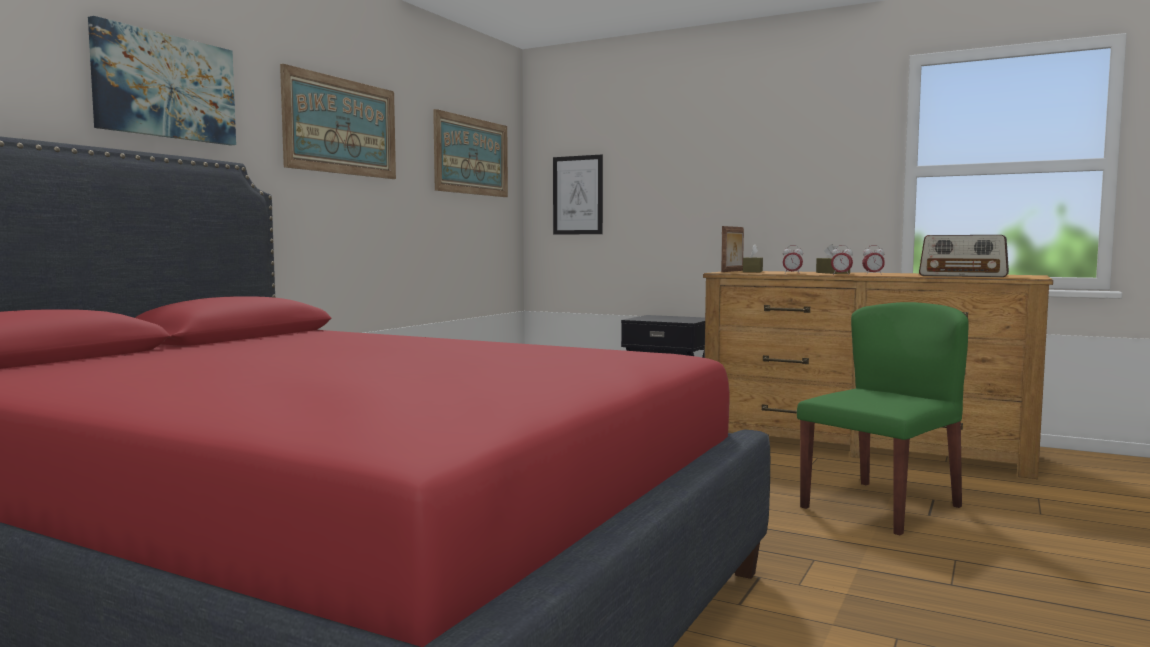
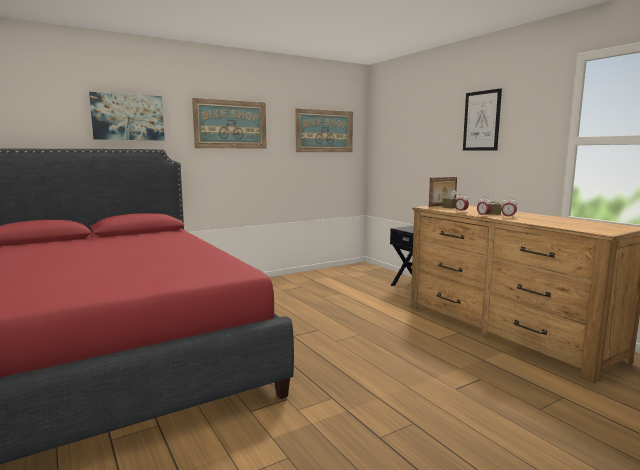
camera: 30 degrees right, 5 degrees up
picture [553,155,603,235] -> picture moved to [463,88,502,151]
green chair [797,302,969,535] -> none
radio [919,235,1009,277] -> none

